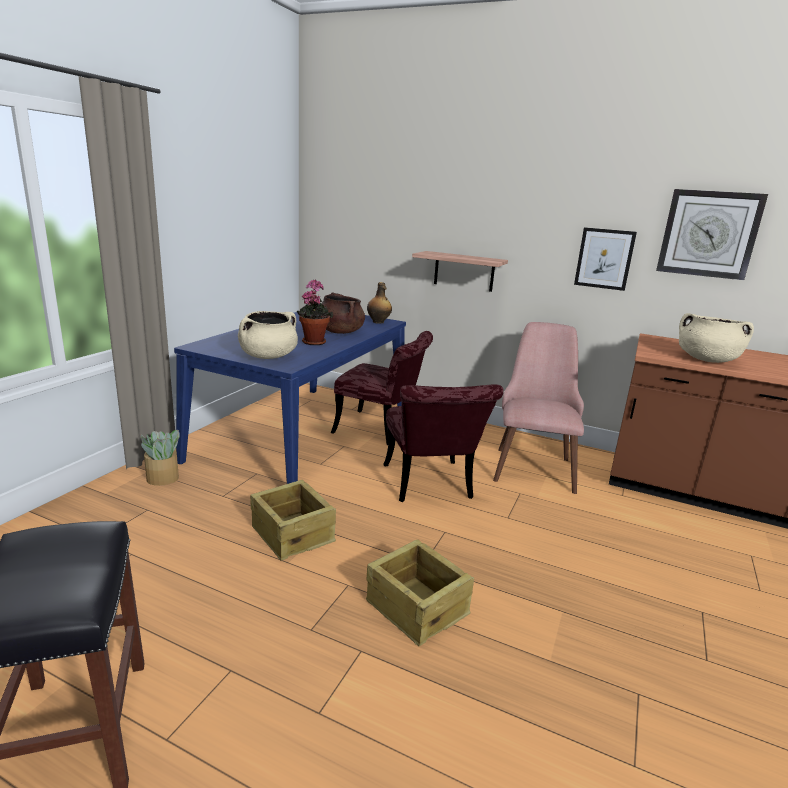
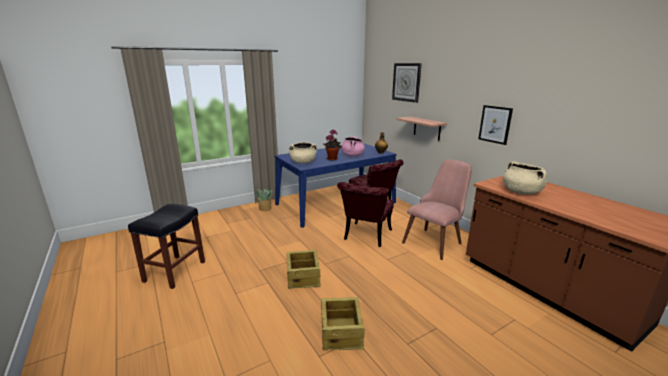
camera: 35 degrees right, 0 degrees up
crate [250,480,336,561] -> crate moved to [321,297,365,351]
brown cooking pot [321,293,365,334] -> pink cooking pot [341,136,365,157]
wall clock [656,189,768,280] -> wall clock moved to [392,63,422,103]

